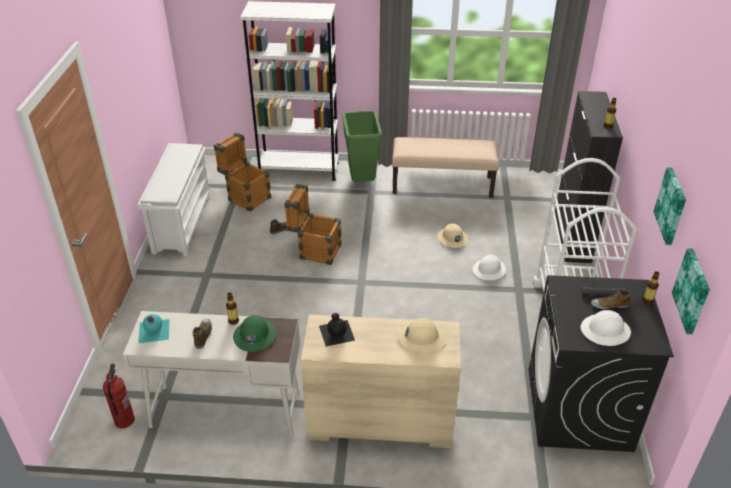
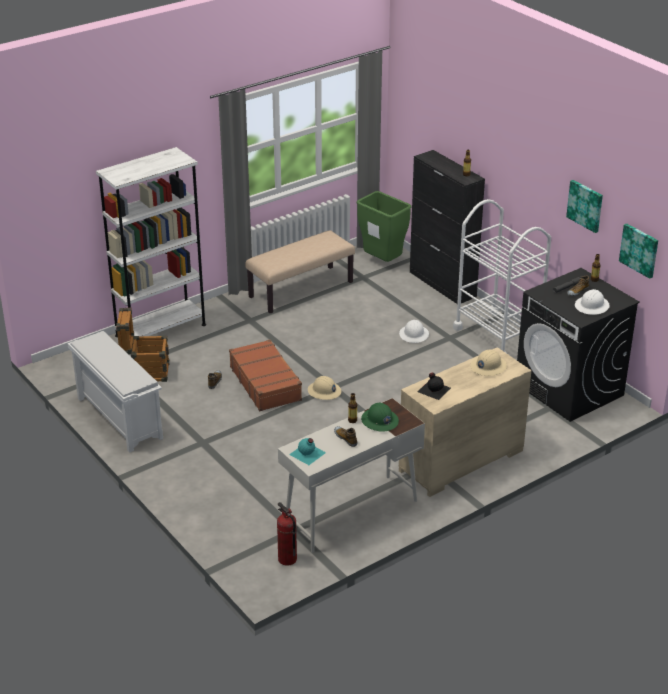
camera: 40 degrees left, 5 degrees down
crate [284,184,341,265] -> brown suitcase [229,340,302,411]
green trash can [342,110,382,182] -> green trash can moved to [357,191,412,262]
beige hard hat [437,223,468,248] -> beige hard hat moved to [308,376,341,400]

